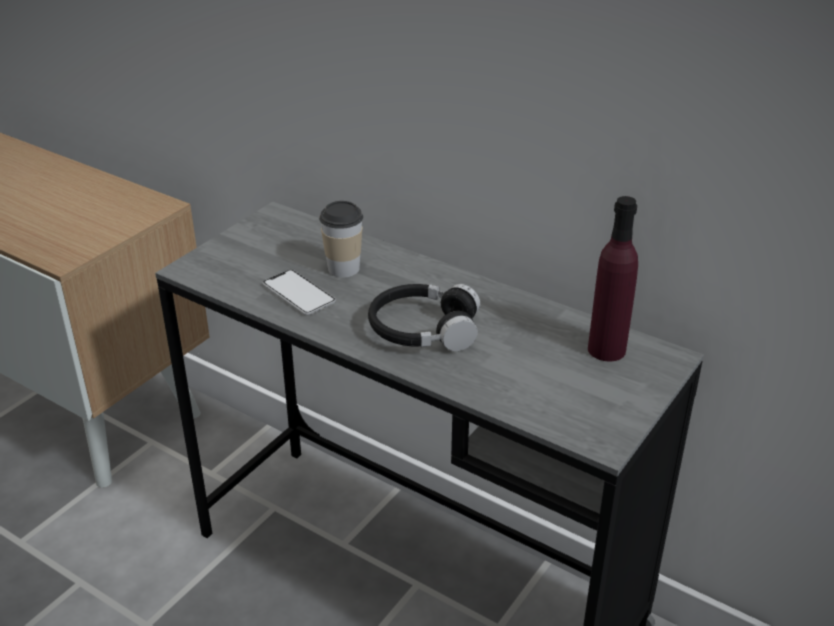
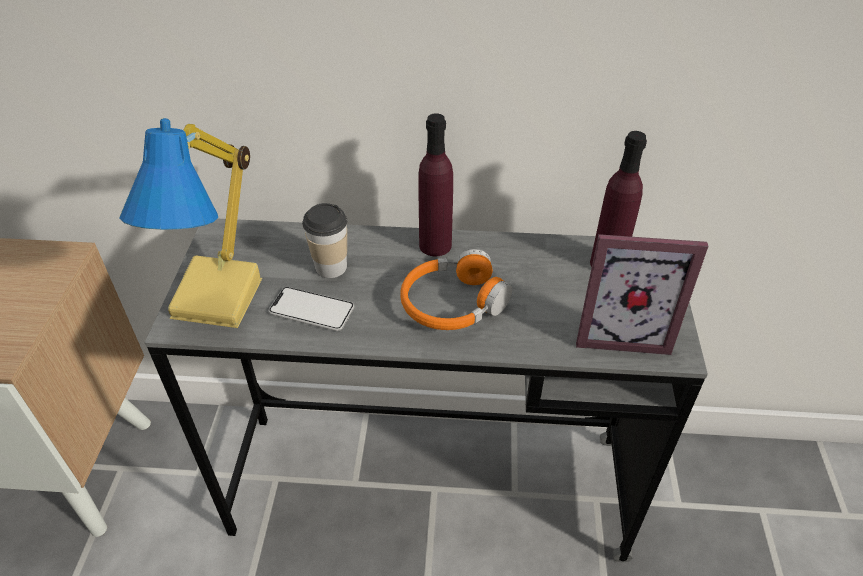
camera: 30 degrees left, 10 degrees up
black headphones [368,284,480,351] -> orange headphones [400,249,512,330]
none -> table lamp [119,118,262,328]
none -> purple bottle [418,113,453,256]
none -> picture frame [576,234,709,355]

